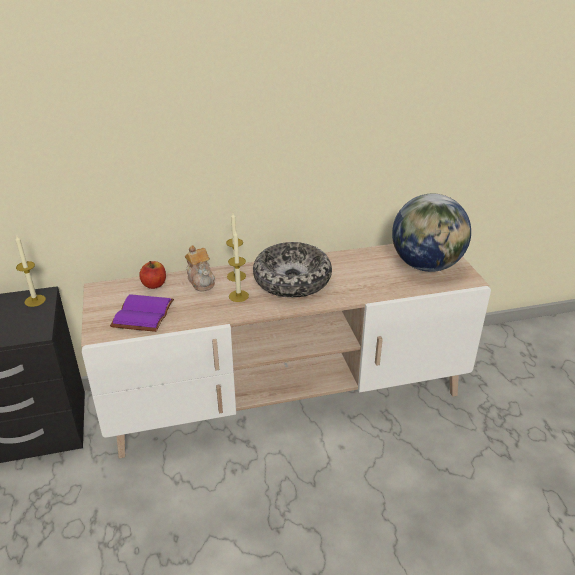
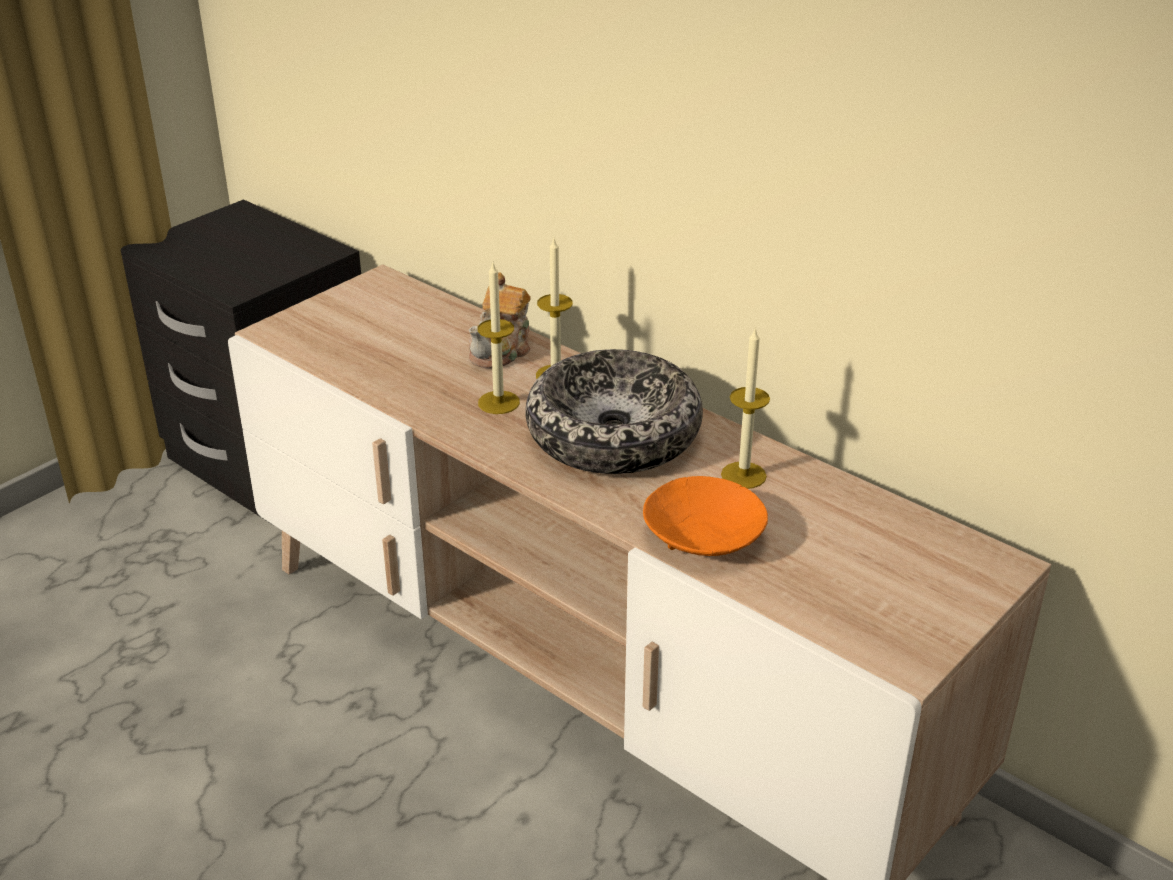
camera: 55 degrees right, 0 degrees up
candle [15,236,46,307] -> candle moved to [721,327,770,489]
purple book [110,294,174,332] -> none
apple [139,261,166,289] -> none
globe [392,194,471,272] -> none
none -> orange bowl [643,476,768,556]

